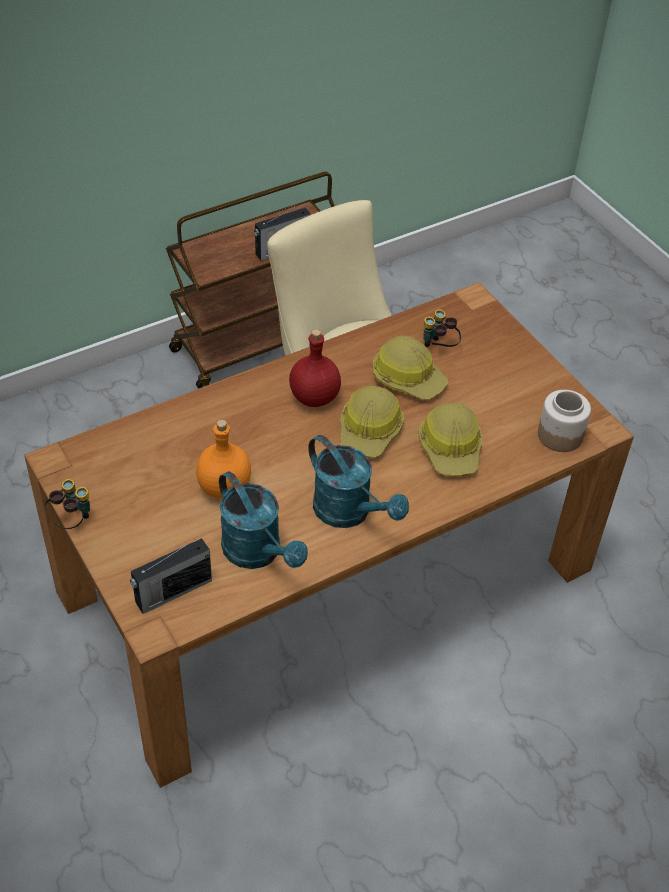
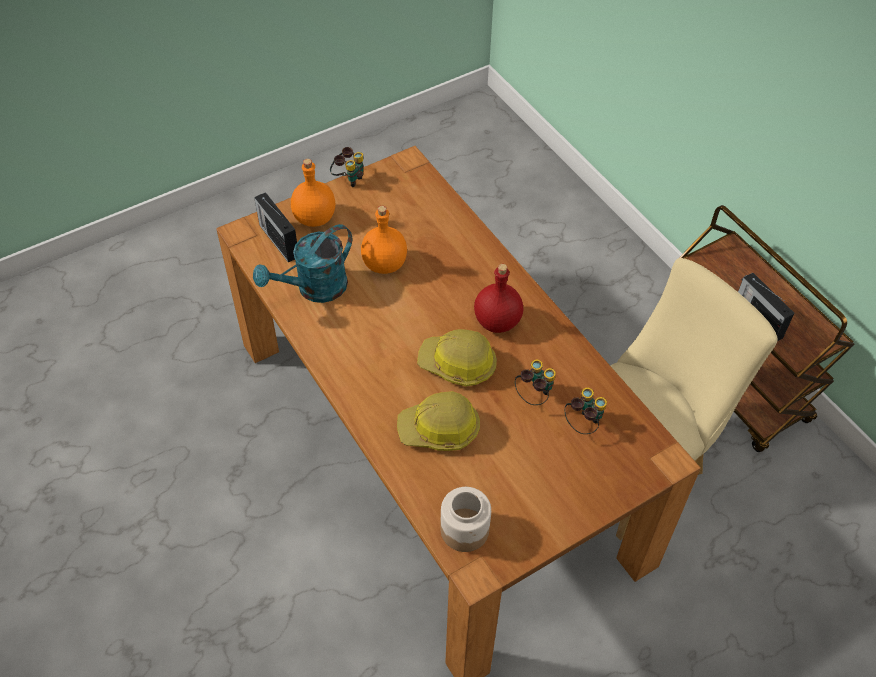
camera: 90 degrees right, 5 degrees up
turquoise watering can [308,435,409,528] -> none
hard hat [372,336,448,400] -> binoculars [515,359,556,405]
none -> orange bottle [291,159,335,227]

